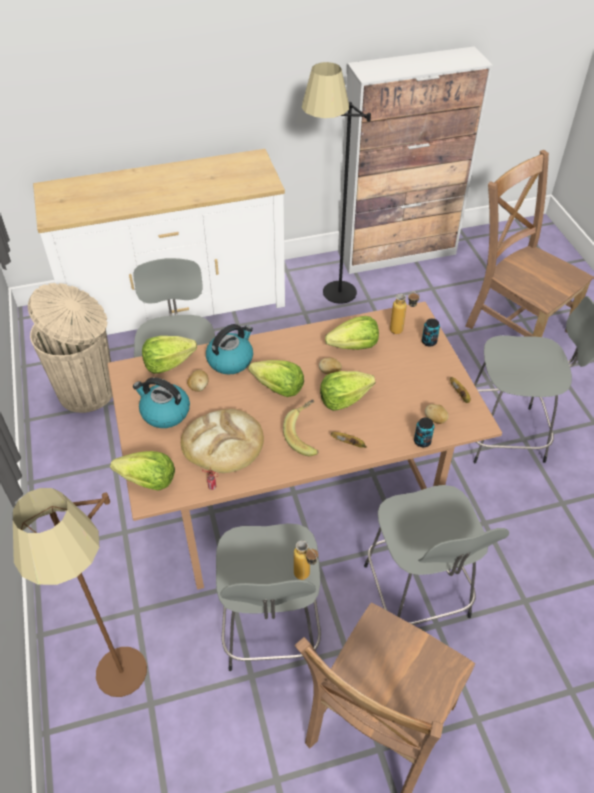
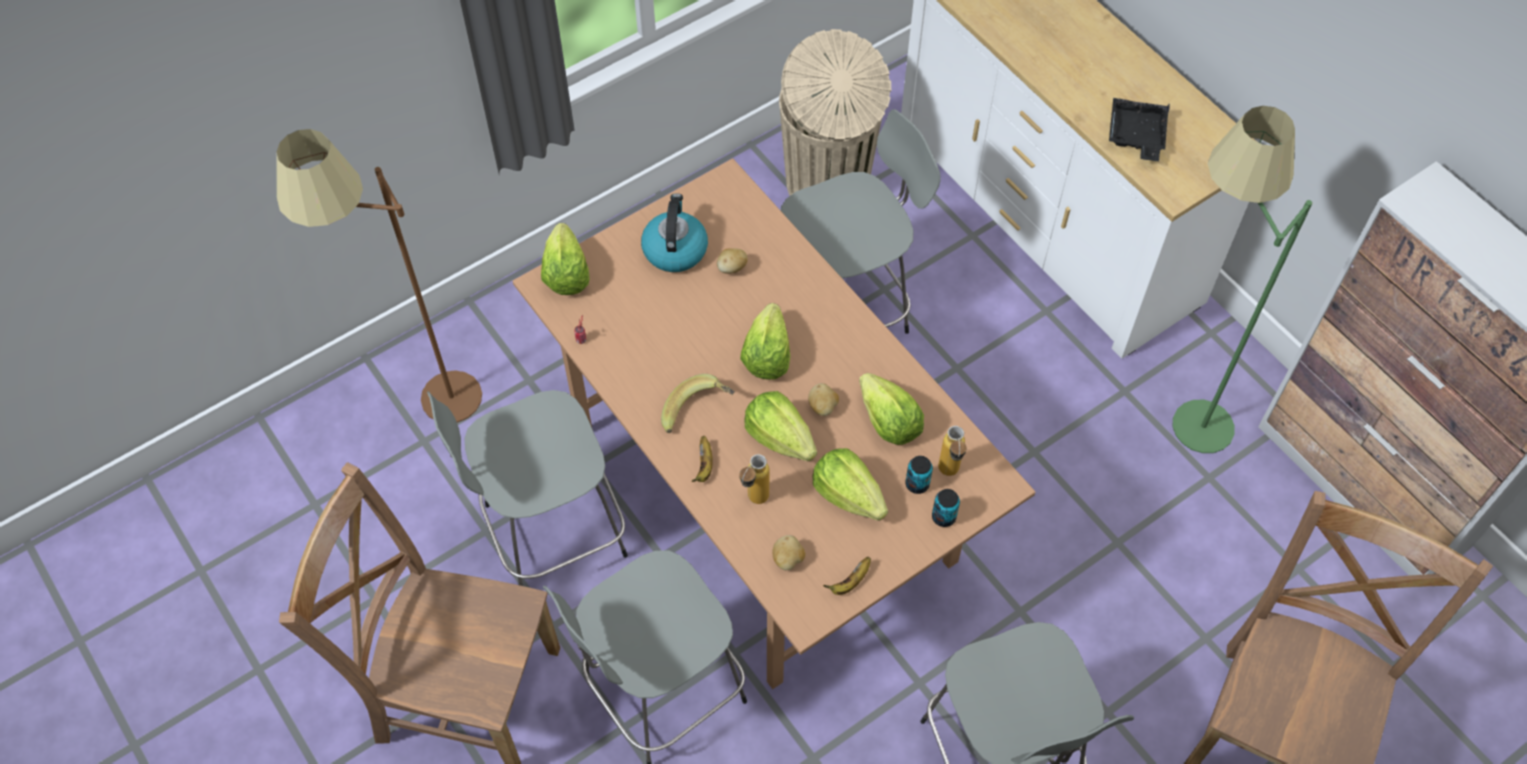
camera: 70 degrees right, 10 degrees up
lettuce [142,336,197,374] -> lettuce moved to [813,448,888,520]
bread [181,409,264,473] -> none
kettle [206,324,253,375] -> none
bottle [294,540,318,580] -> bottle moved to [739,454,769,504]
black floor lamp [302,62,371,304] -> green floor lamp [1173,106,1312,453]
can [414,418,434,447] -> can moved to [906,456,933,494]
none -> black tray [1109,98,1170,161]

